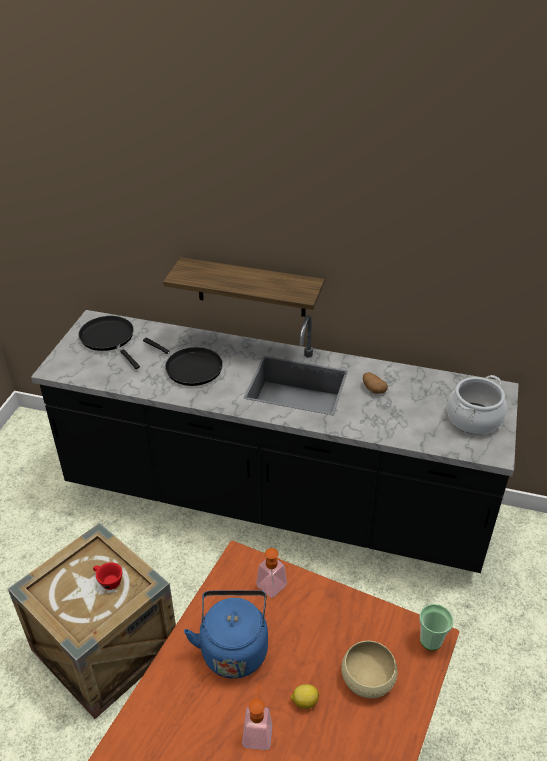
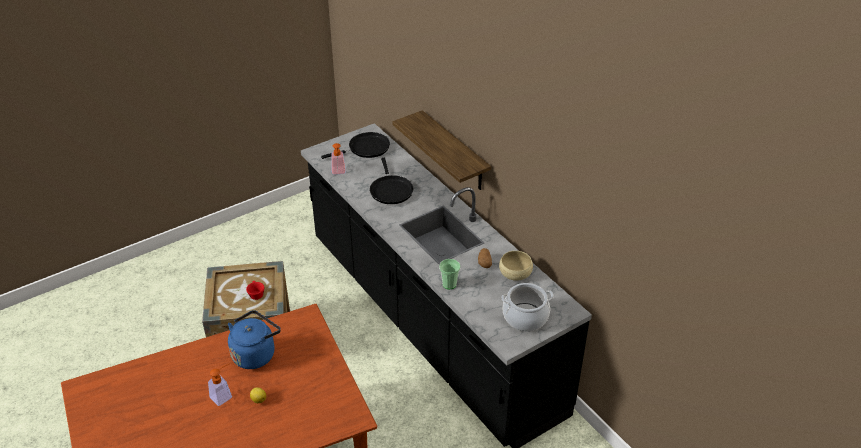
camera: 40 degrees right, 0 degrees up
black frying pan [79,316,140,369] -> black frying pan turned 60 degrees clockwise [321,132,390,159]
soap dispenser [257,548,289,597] -> soap dispenser moved to [331,143,346,175]
beige bowl [341,641,398,698] -> beige bowl moved to [499,251,533,281]
cup [419,604,453,651] -> cup moved to [439,259,460,289]

